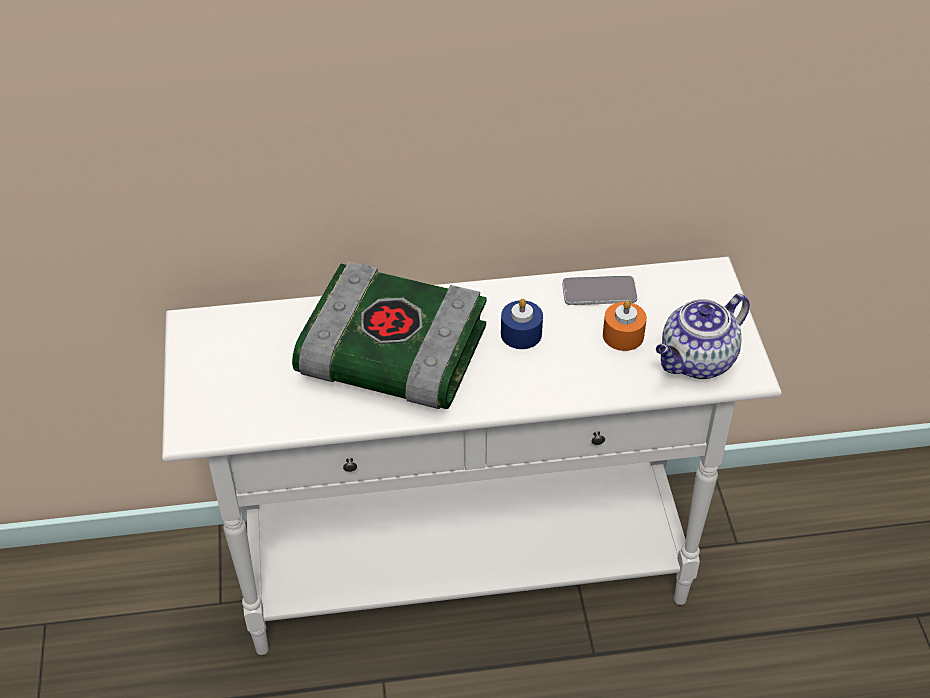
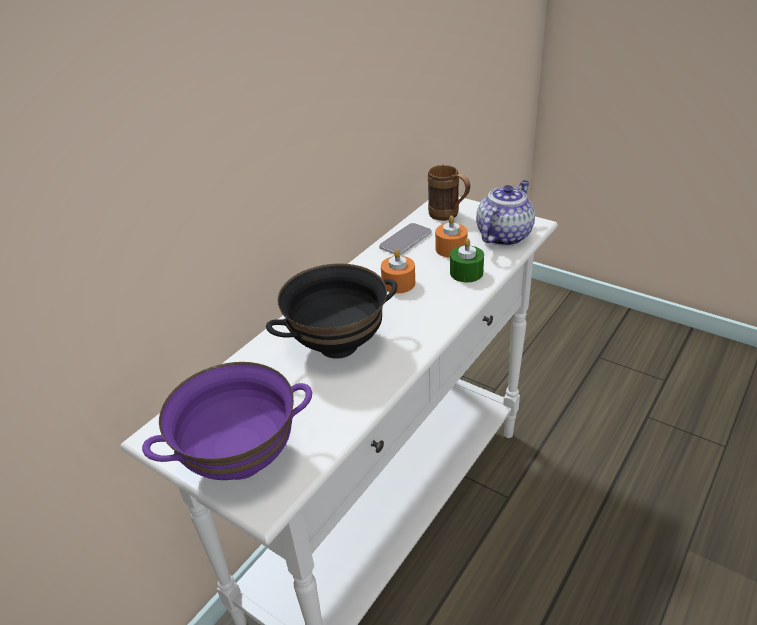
camera: 45 degrees left, 10 degrees down
book [292,261,487,409] -> black bowl [266,264,397,359]
blue candle [501,299,543,349] -> orange candle [381,249,415,293]
teapot [656,293,750,379] -> teapot turned 150 degrees counterclockwise [476,180,535,246]
none -> purple bowl [142,362,312,480]
none -> brown mug [428,165,470,221]
none -> green candle [450,238,484,282]

